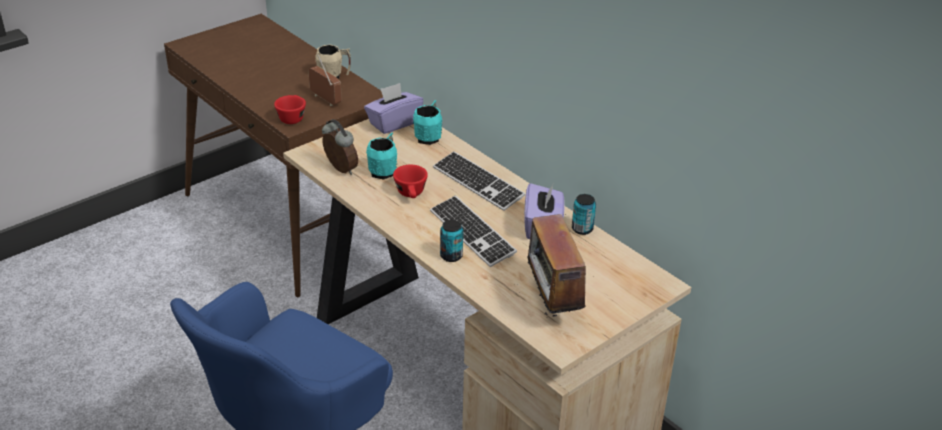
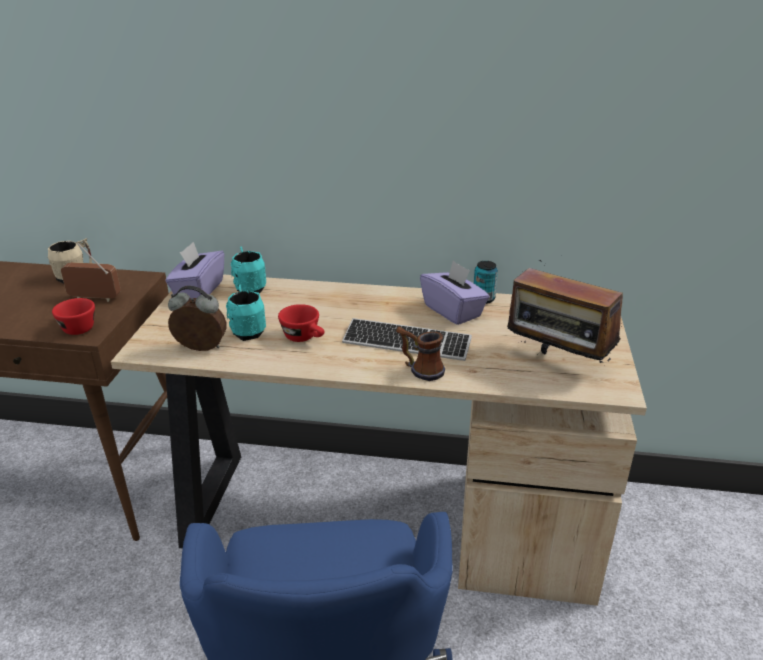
camera: 40 degrees left, 5 degrees down
keyboard [433,151,525,211] -> none
can [440,220,463,262] -> mug [396,327,445,381]

